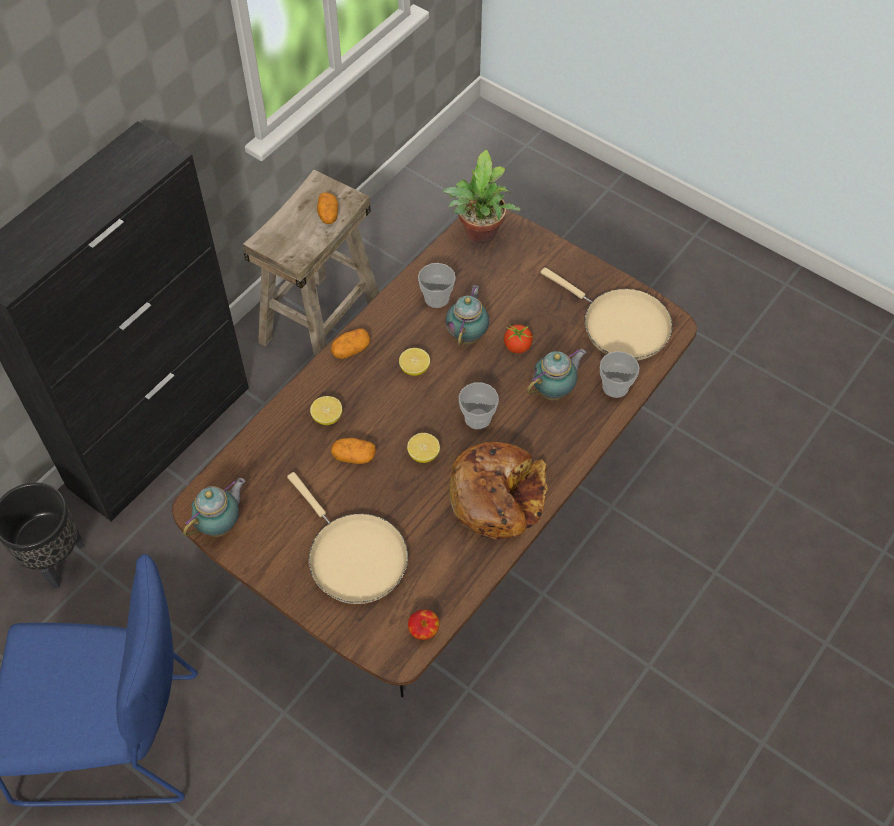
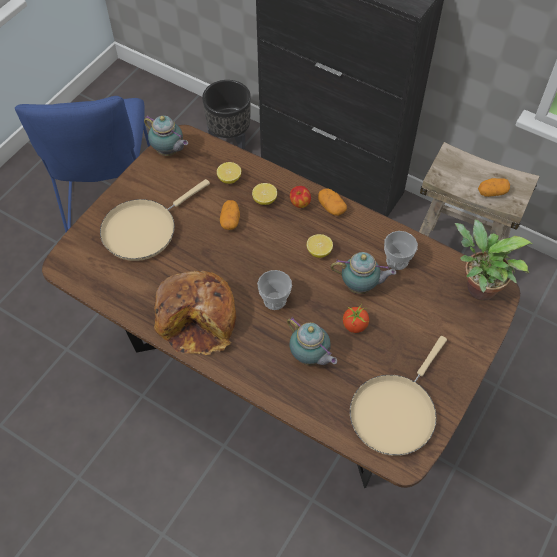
camera: 85 degrees right, 0 degrees up
lemon [407,433,440,463] -> lemon moved to [217,162,241,184]
apple [408,610,439,640] -> apple moved to [290,186,311,208]
cup [600,351,640,398] -> none

